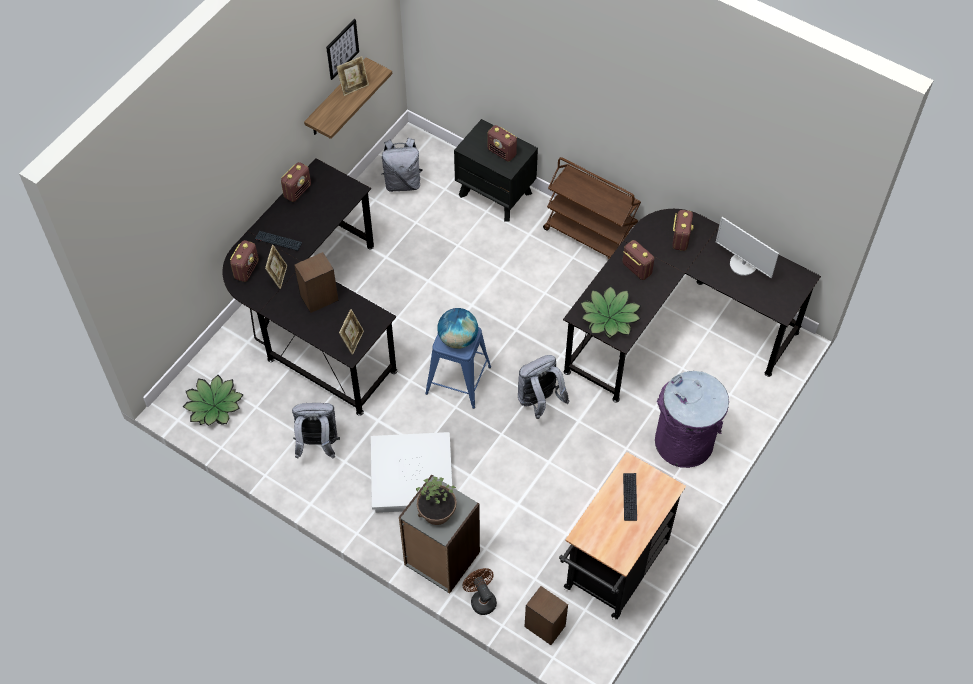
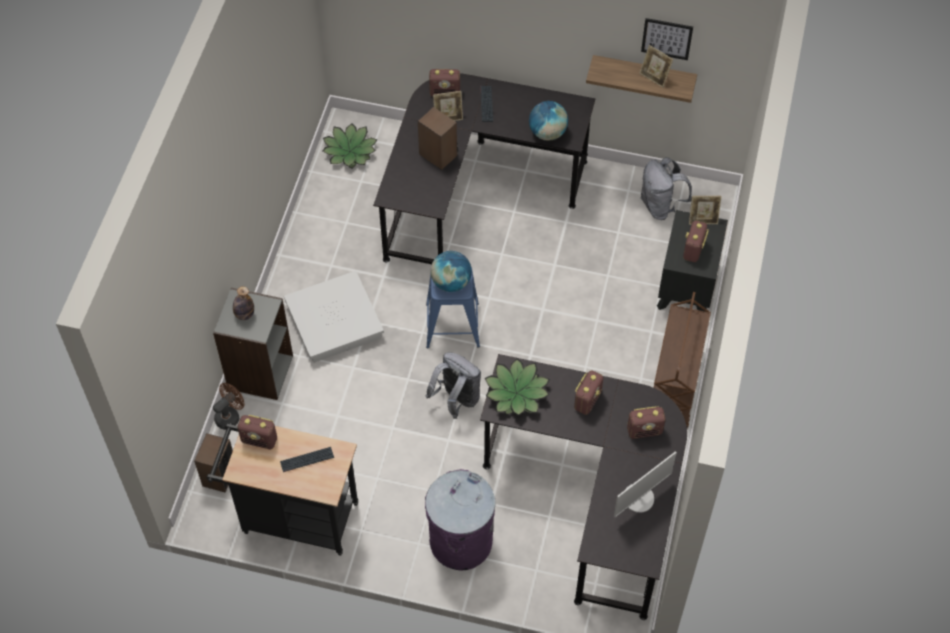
camera: 70 degrees right, 0 degrees up
radio [281,162,311,202] -> radio moved to [237,415,277,449]
grey backpack [292,403,340,459] -> none
picture frame [339,309,364,355] -> picture frame moved to [689,196,722,225]
potted plant [416,477,457,525] -> bottle [233,286,254,320]
monitor [716,217,779,278] -> monitor turned 150 degrees counterclockwise [614,451,677,517]
none -> globe [529,101,568,141]

